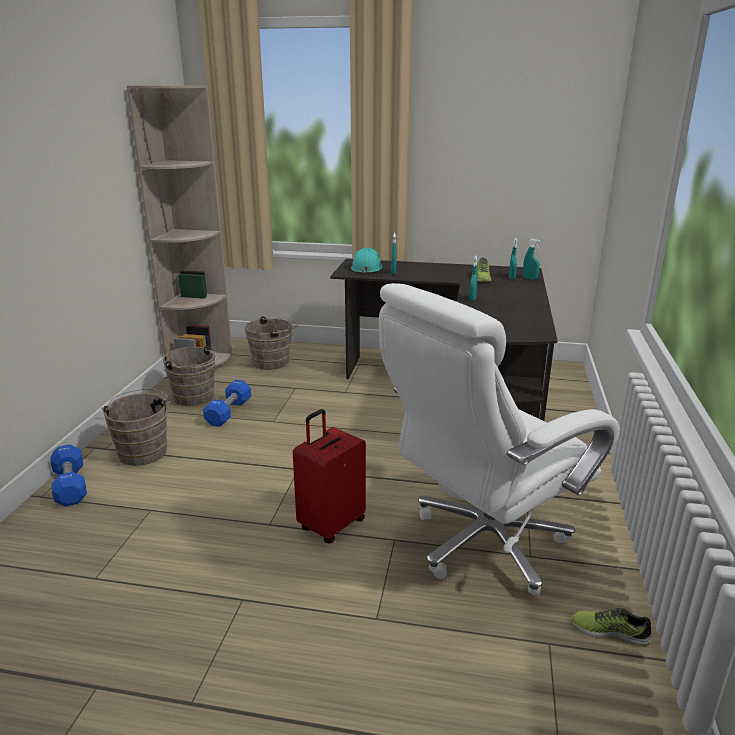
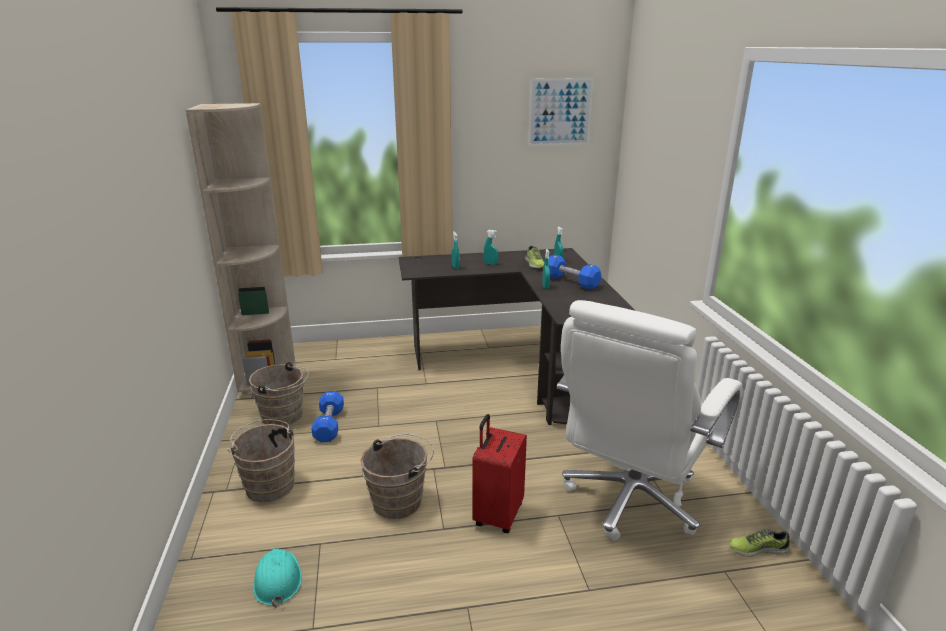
camera: 20 degrees left, 0 degrees up
blue dumbbell [50,444,87,506] -> blue dumbbell moved to [549,254,601,290]
brown bucket [244,316,298,370] -> brown bucket moved to [360,434,434,519]
turquoise hard hat [351,248,382,274] -> turquoise hard hat moved to [253,548,302,608]
turquoise spray bottle [523,239,540,280] -> turquoise spray bottle moved to [484,230,498,265]
none -> picture [528,78,594,146]

